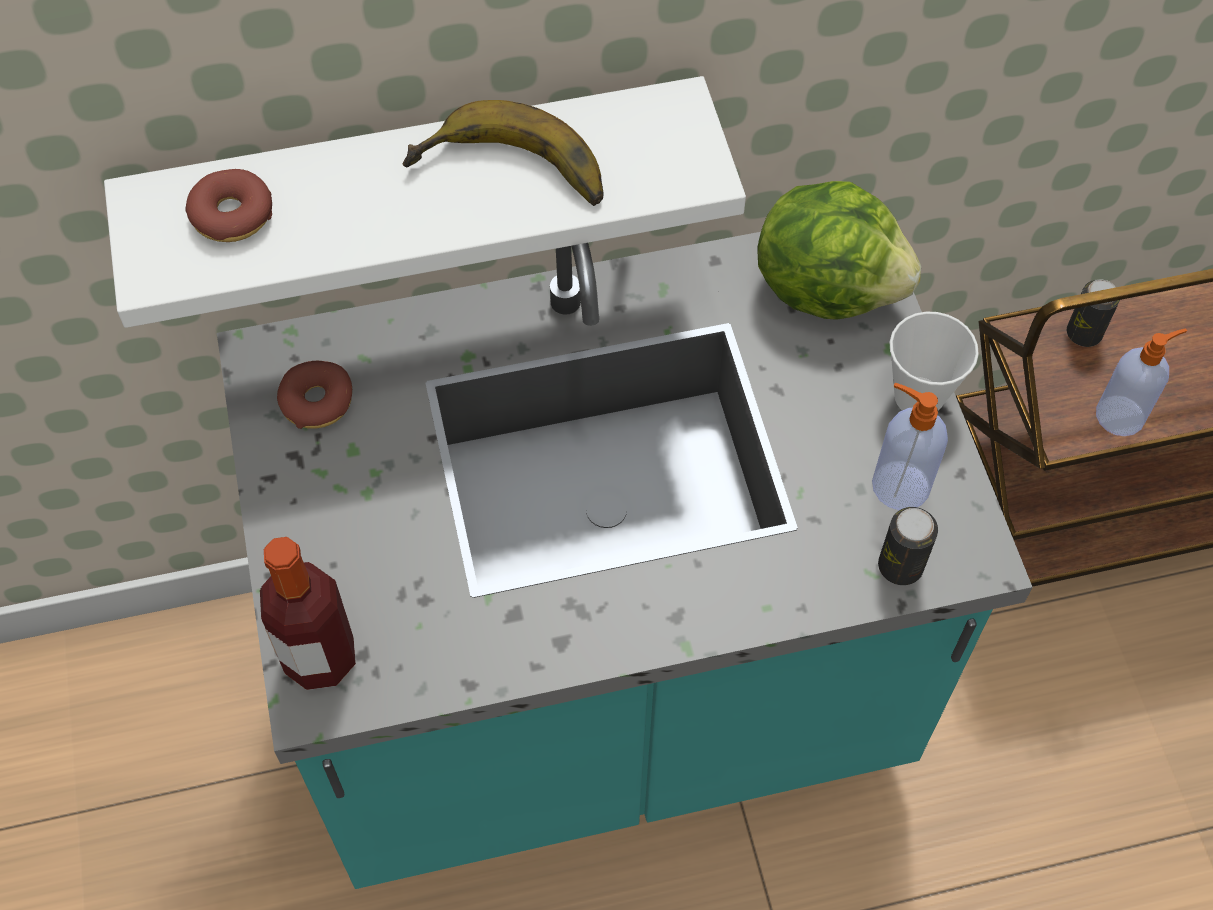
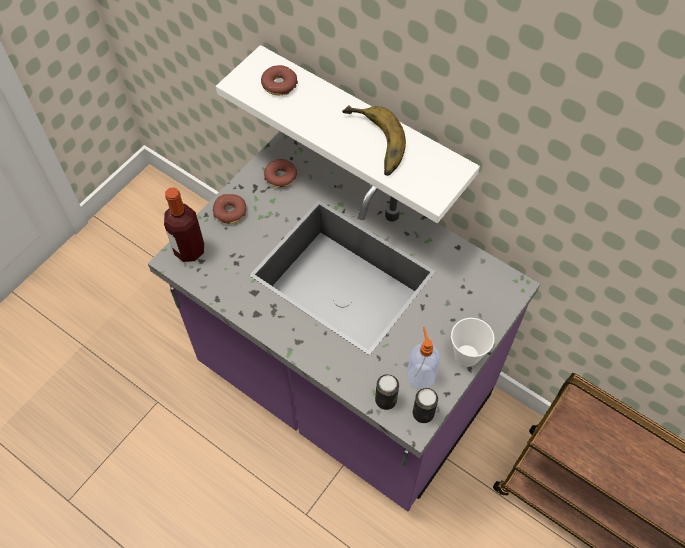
camera: 50 degrees right, 0 degrees up
turquoise counter [217,232,1032,889] -> purple counter [148,131,540,512]
lettuce [757,181,921,320] -> none
can [1067,279,1120,347] -> can moved to [413,388,438,423]
soap dispenser [1096,328,1187,436] -> none
none -> donut [213,194,246,224]

